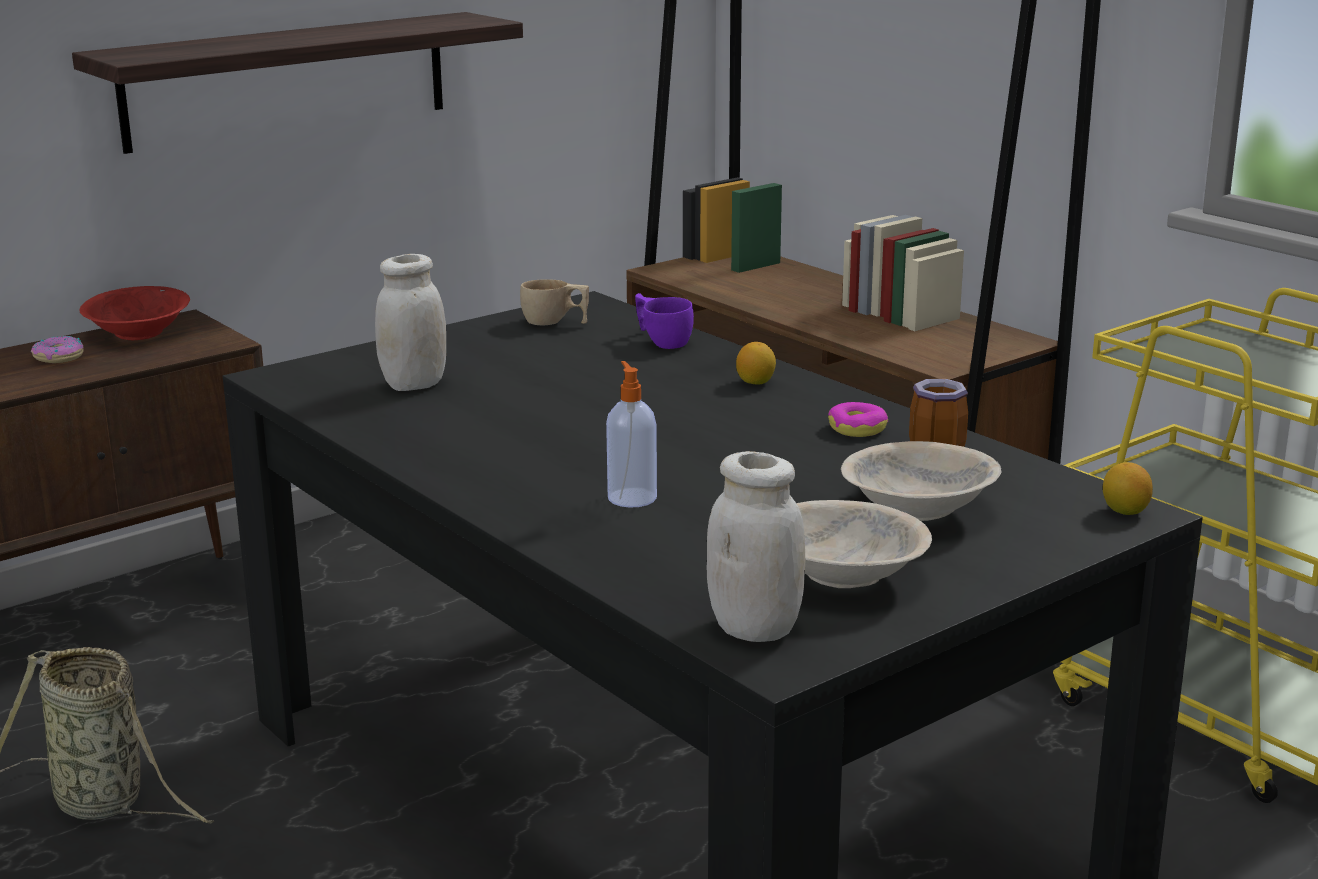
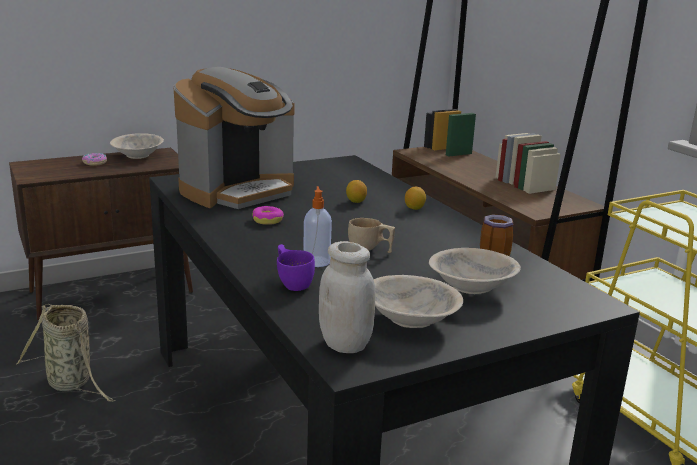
camera: 10 degrees right, 0 degrees up
shelf [72,12,523,154] -> none
red bowl [80,286,190,340] -> beige bowl [110,133,164,159]
white jar [375,254,446,391] -> coffee machine [174,67,294,209]
beige cup [520,279,589,325] -> beige cup moved to [348,218,395,253]
purple cup [635,293,694,349] -> purple cup moved to [277,244,315,291]
donut [828,402,888,437] -> donut moved to [252,206,284,225]
lemon [1103,462,1153,515] -> lemon moved to [346,180,367,203]

